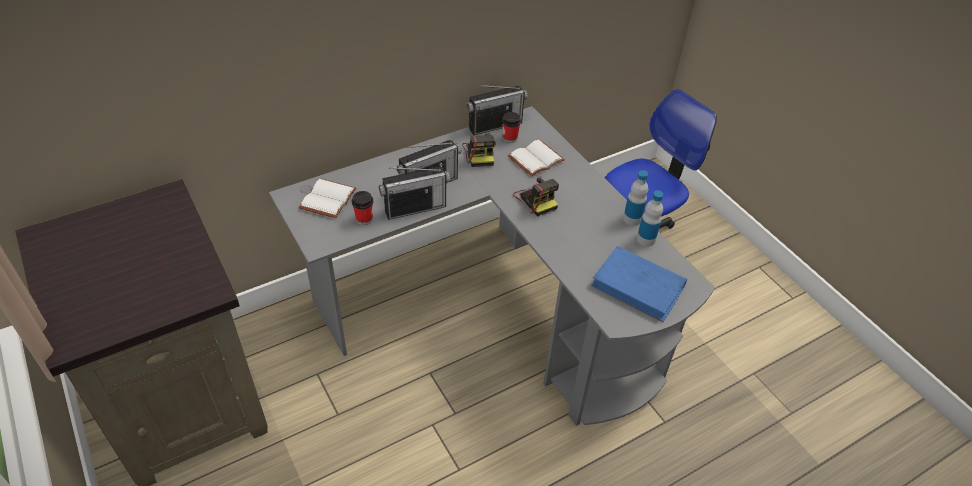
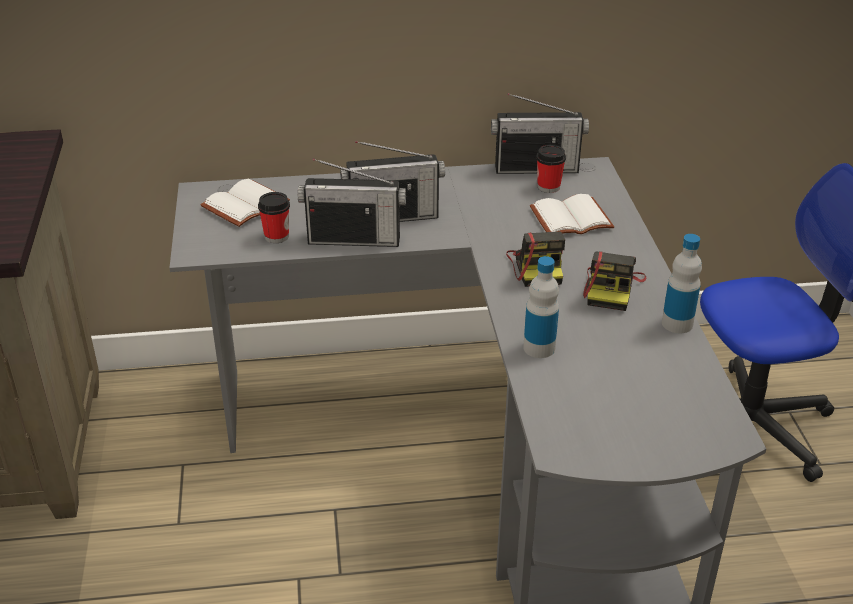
camera: 25 degrees right, 10 degrees down
camera [463,133,496,167] -> camera moved to [583,251,646,311]
blue book [591,246,687,322] -> none
bottle [637,190,663,247] -> bottle moved to [523,256,559,358]

